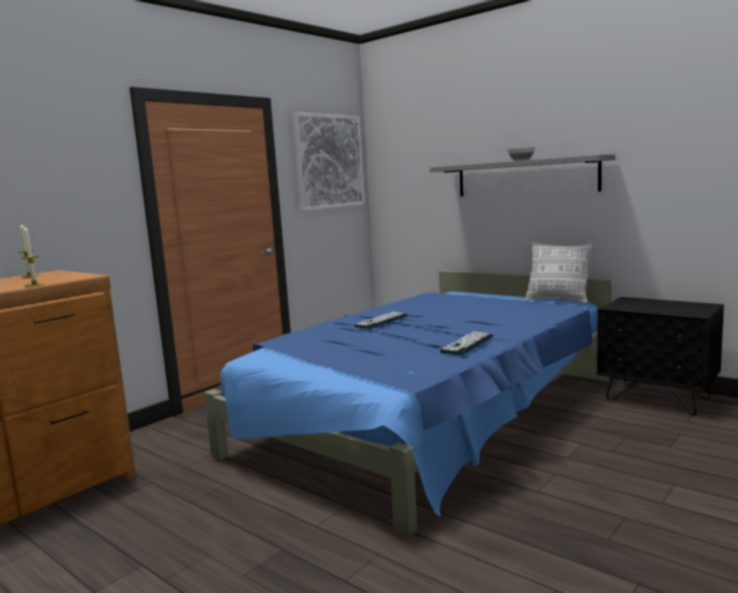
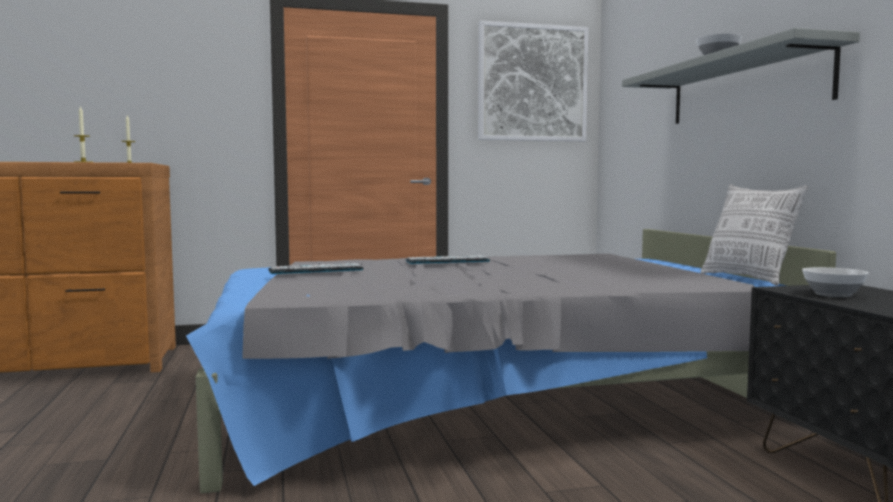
camera: 35 degrees right, 5 degrees down
blue bed [204,270,611,538] -> grey bed [186,229,836,494]
keyboard [440,332,493,355] -> keyboard moved to [268,263,364,274]
none -> bowl [802,267,869,297]

